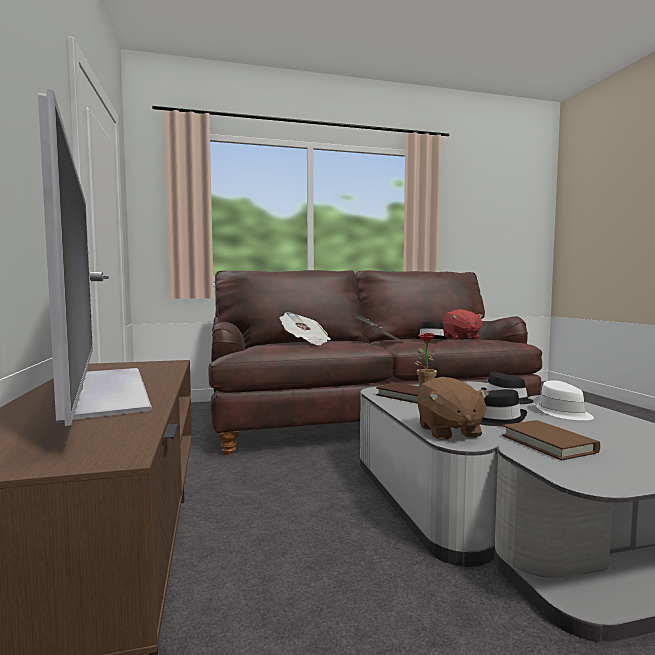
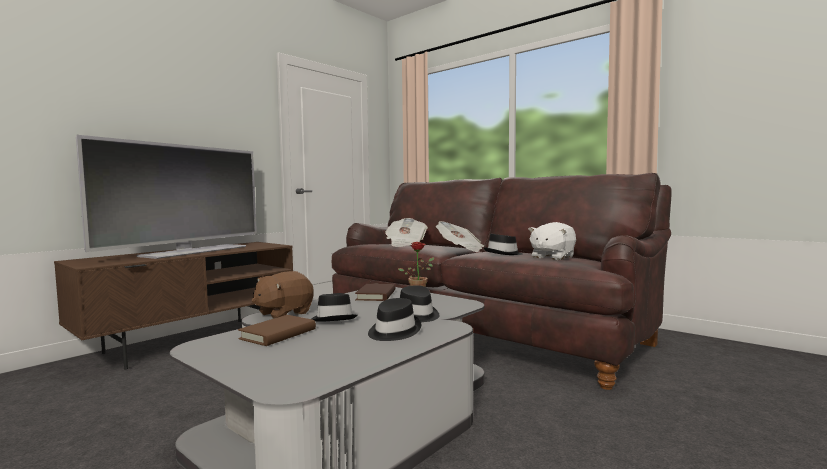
camera: 55 degrees right, 0 degrees up
red plush toy [443,309,483,340] -> white plush toy [528,222,576,260]
white hat [533,380,594,420] -> black hat [368,298,421,341]

